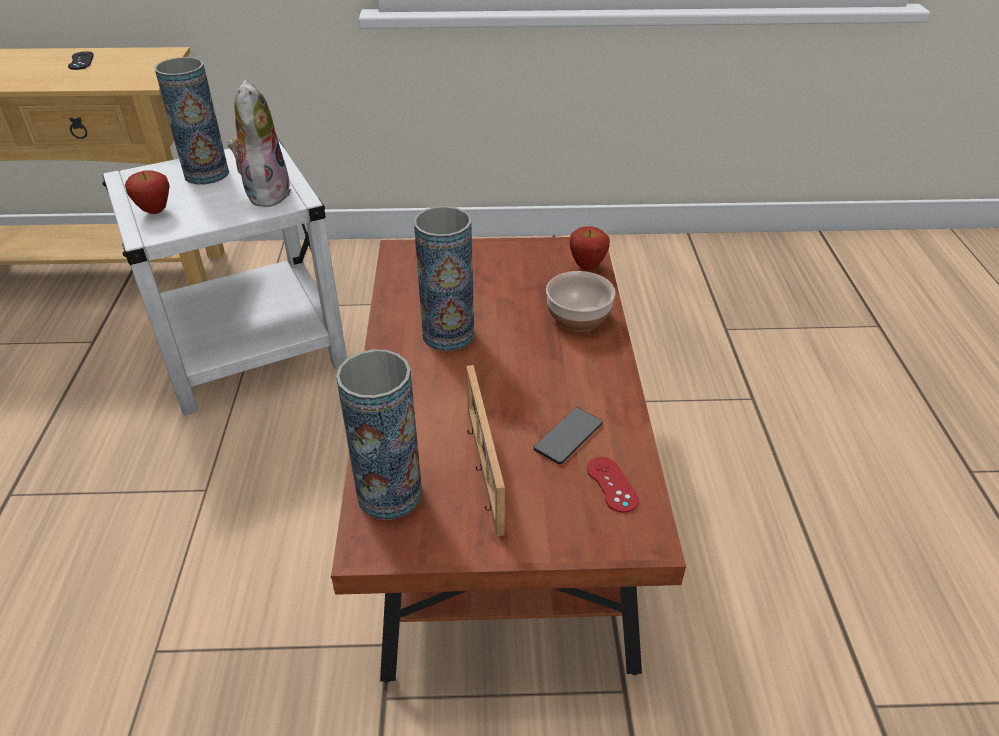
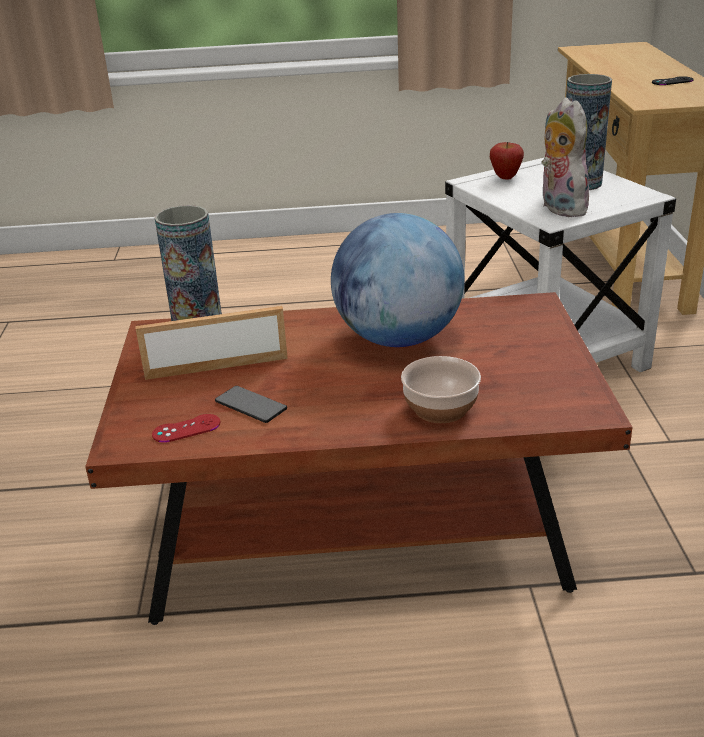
camera: 90 degrees right, 10 degrees down
plush toy [228,80,291,207] -> plush toy turned 105 degrees counterclockwise [542,97,590,217]
vase [414,206,474,351] -> globe [331,213,464,347]
apple [569,226,610,270] -> none

